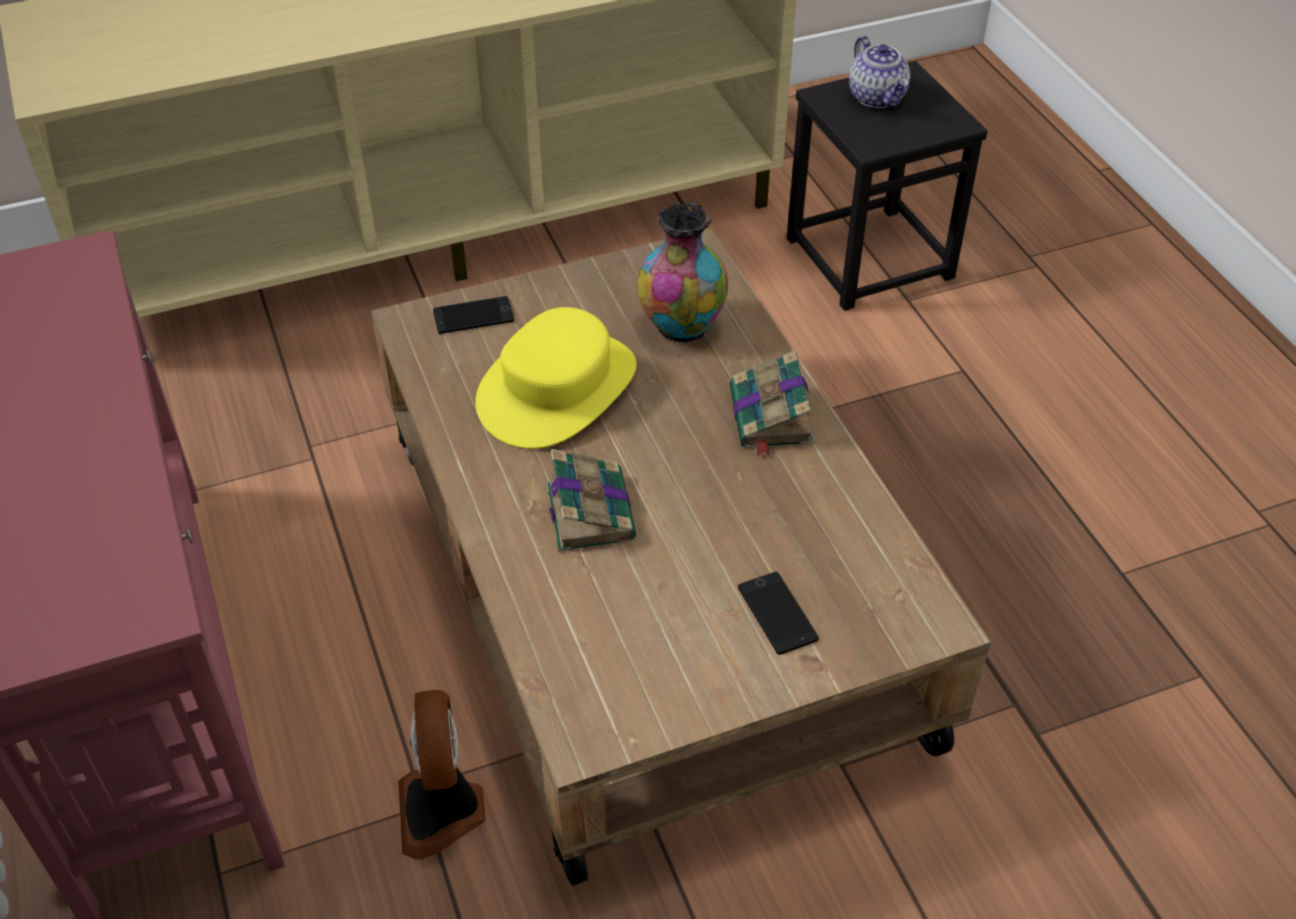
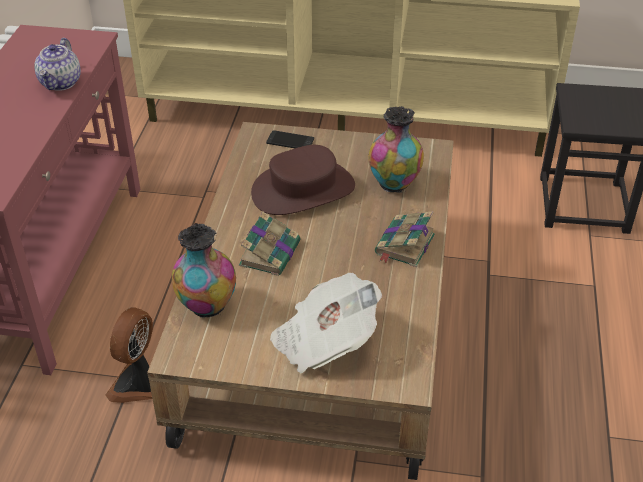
camera: 30 degrees right, 5 degrees down
yellow hat [475,307,637,449] -> brown hat [251,145,355,215]
phone [738,572,819,655] -> newspaper [270,273,382,373]
teapot [849,36,910,108] -> teapot moved to [34,38,81,91]
none -> vase [172,223,236,318]

